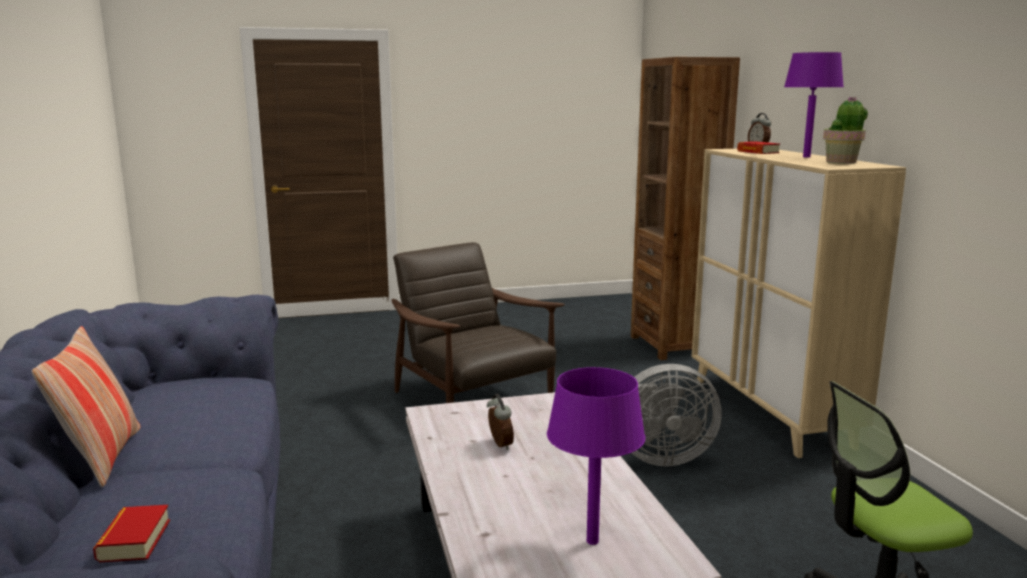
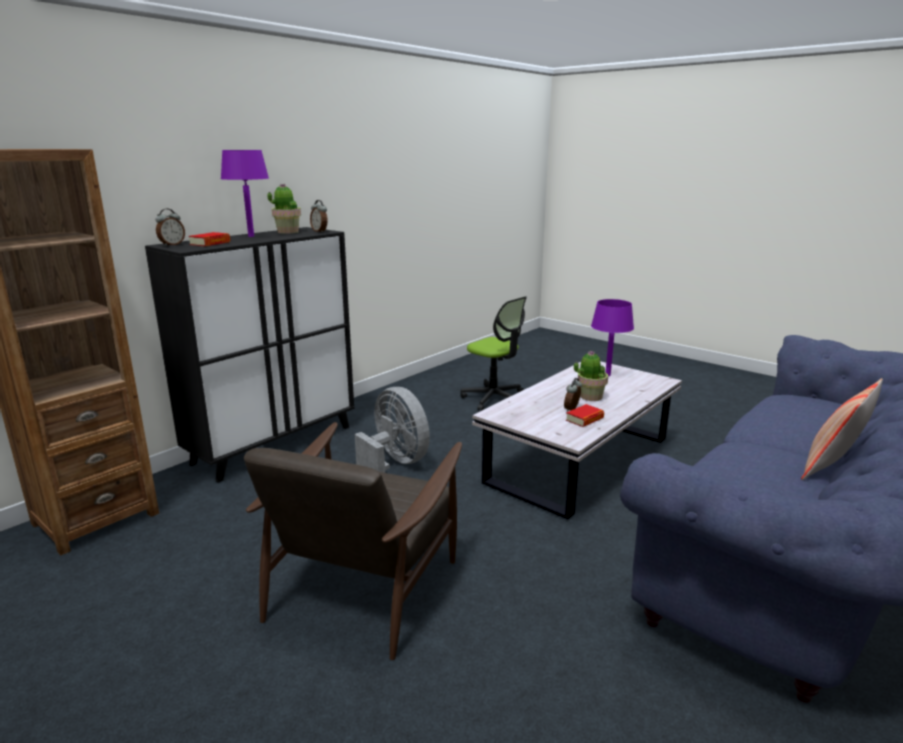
camera: 125 degrees left, 5 degrees up
book [93,505,170,562] -> book moved to [566,404,604,427]
beige cabinet [692,149,906,458] -> black cabinet [145,227,354,483]
none -> alarm clock [310,200,328,233]
none -> potted plant [574,351,608,401]

